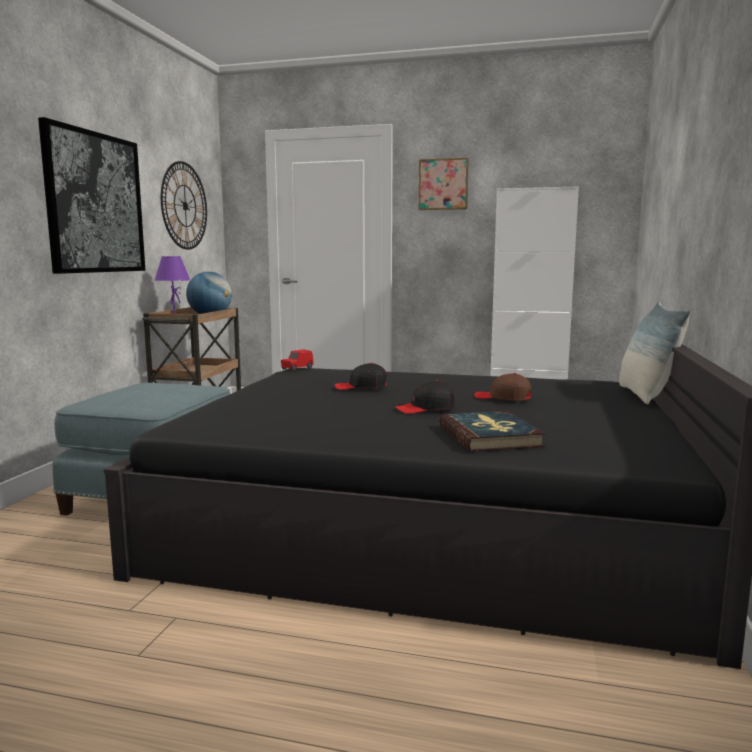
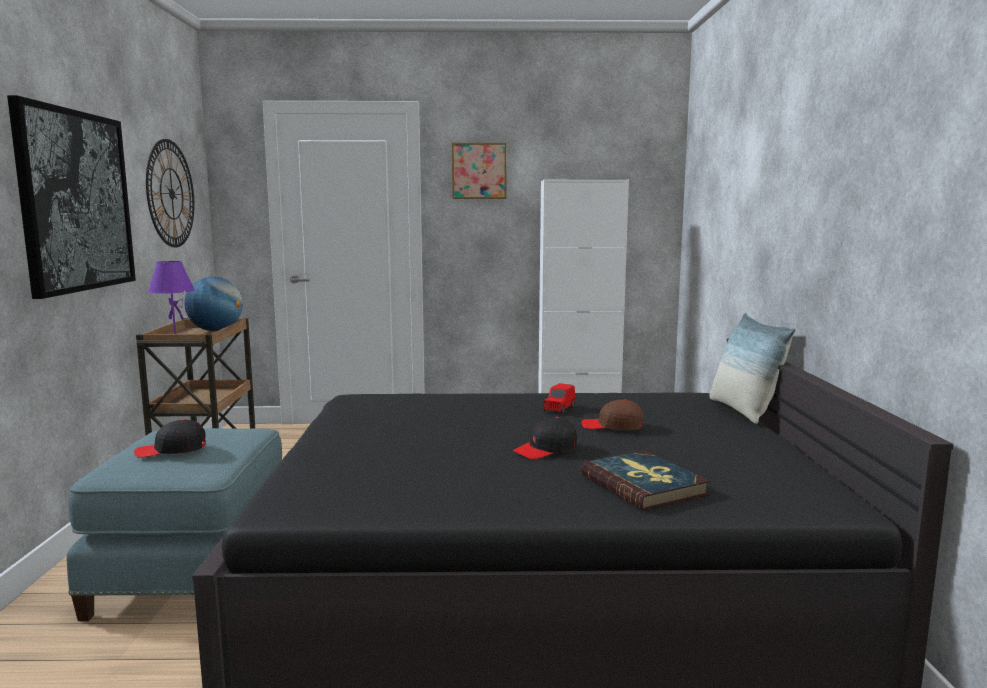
camera: 15 degrees left, 0 degrees up
red toy car [281,349,313,371] -> red toy car moved to [543,383,575,414]
black cap [334,363,387,390] -> black cap moved to [134,419,206,458]

